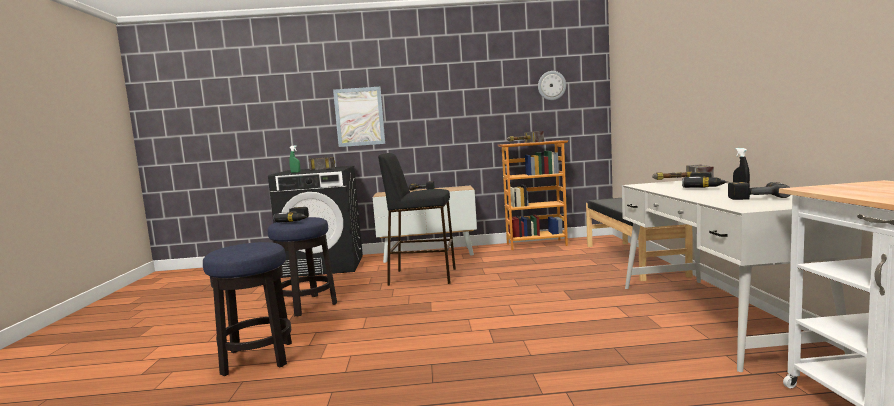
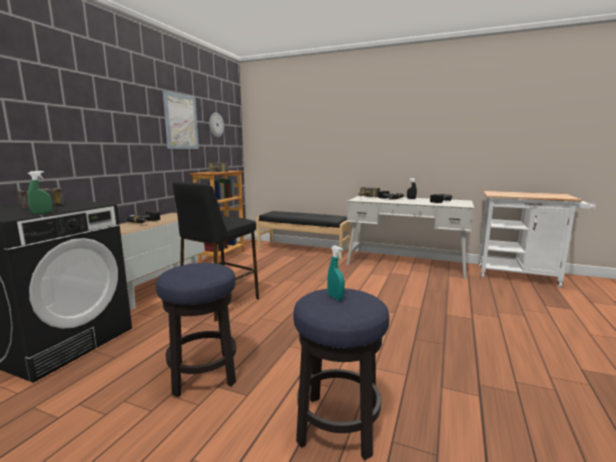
camera: 65 degrees left, 5 degrees up
power drill [273,207,309,222] -> none
picture [333,87,385,147] -> picture moved to [163,91,199,149]
none -> turquoise spray bottle [327,245,345,300]

